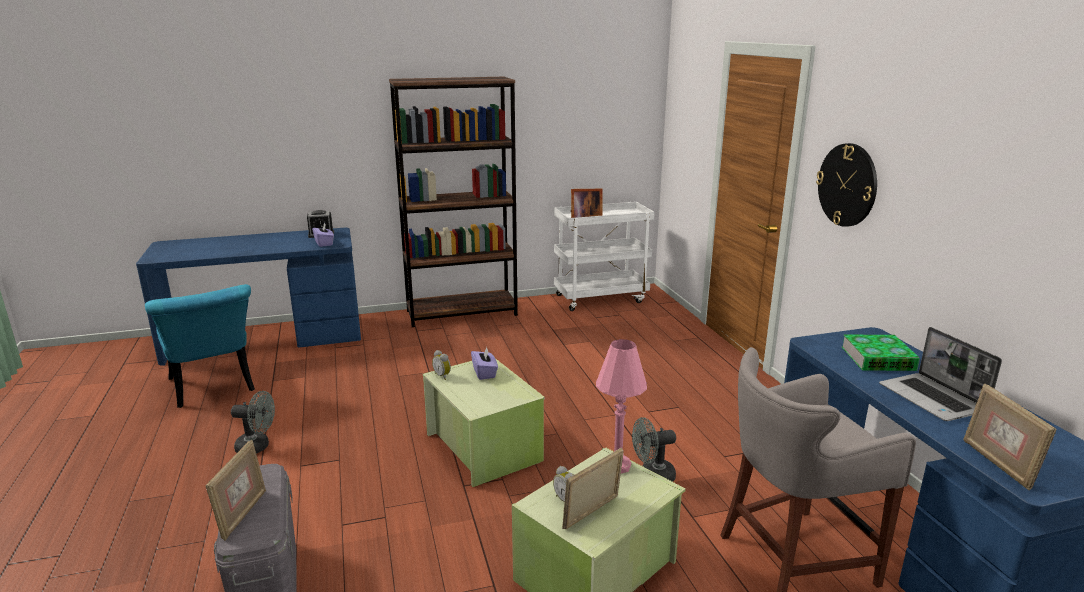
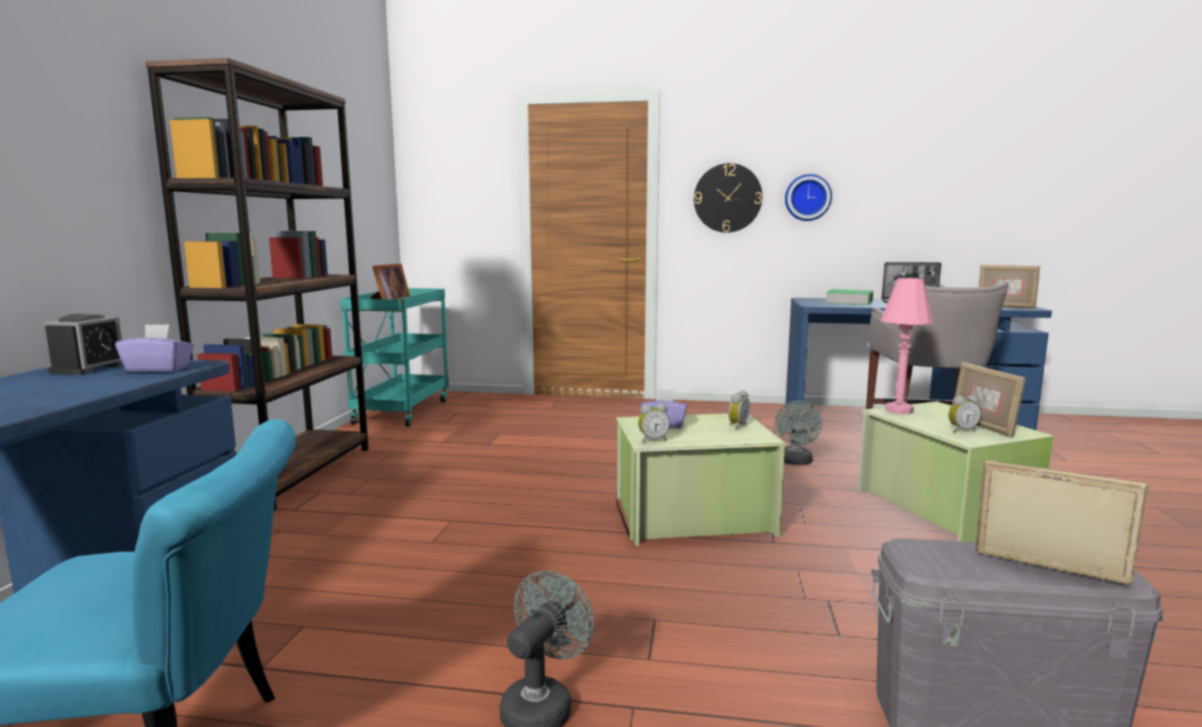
camera: 65 degrees left, 10 degrees down
white cart [554,202,655,311] -> turquoise cart [340,288,449,427]
none -> alarm clock [728,390,750,430]
none -> wall clock [785,174,832,221]

